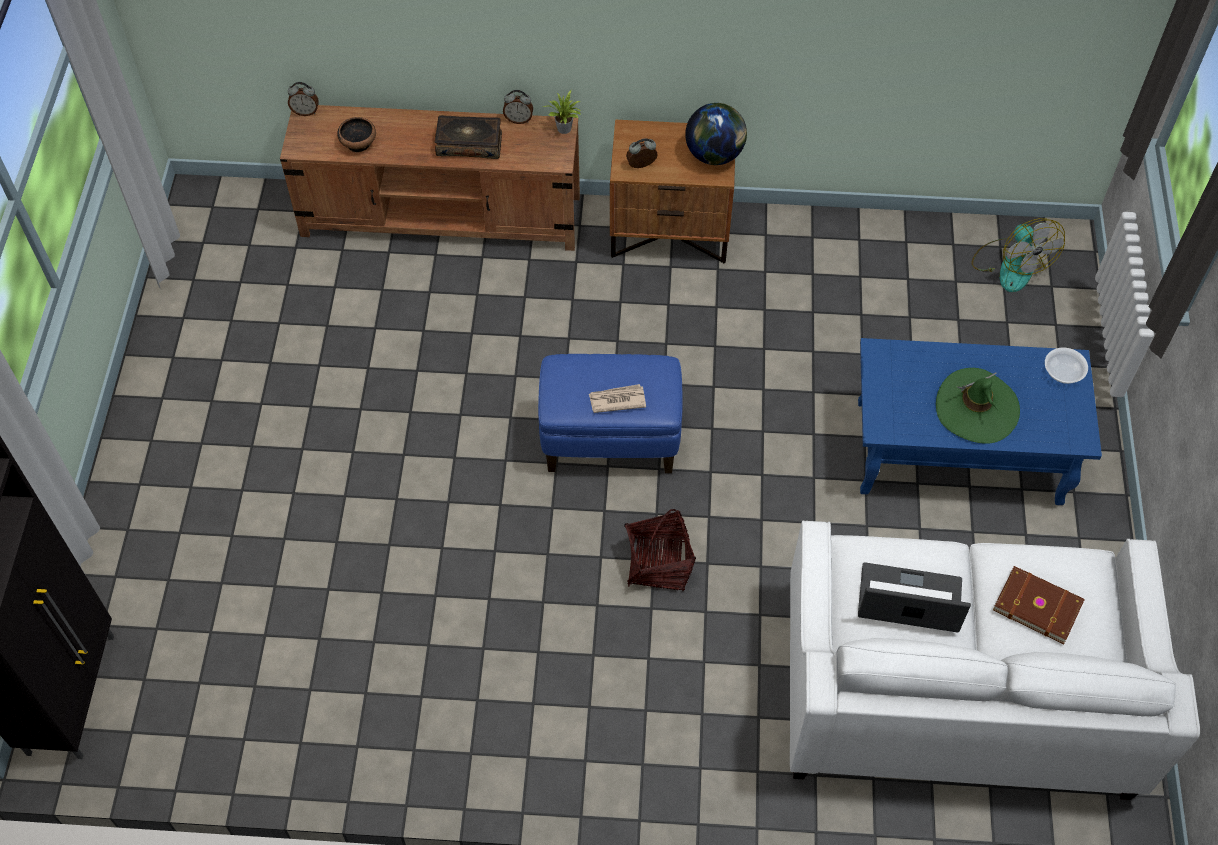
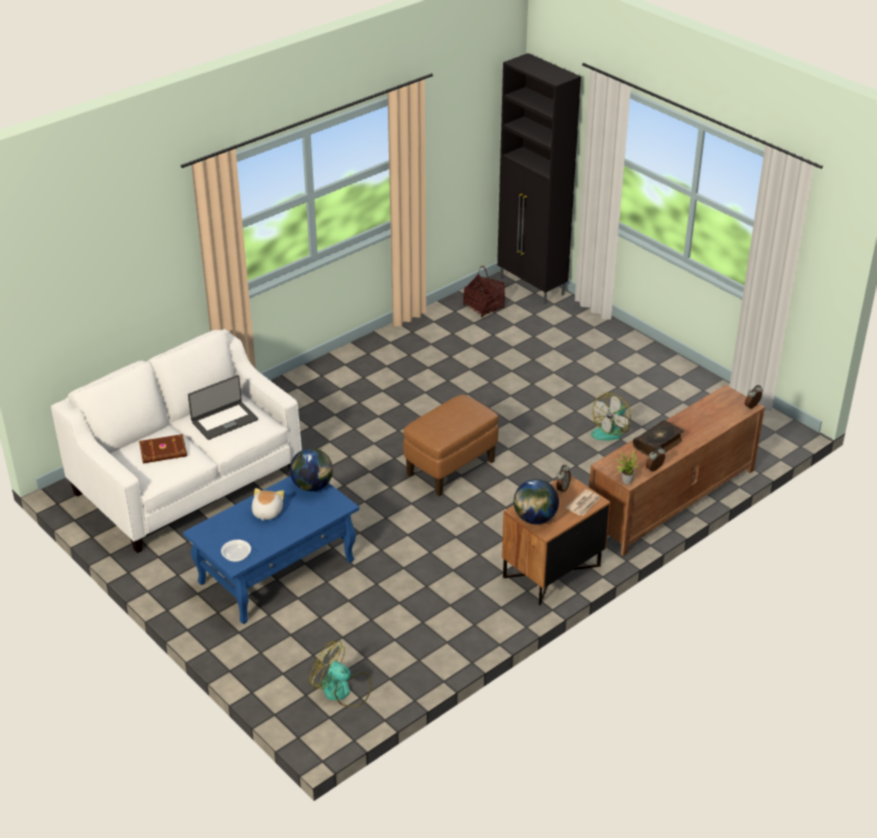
camera: 135 degrees right, 20 degrees down
bowl [337,117,376,153] -> none
blue ottoman [538,354,683,473] -> brown ottoman [403,395,499,496]
newspaper [589,384,646,413] -> newspaper moved to [566,489,600,516]
basket [624,509,696,591] -> basket moved to [463,266,505,317]
green hat [936,368,1020,444] -> plush toy [252,488,284,521]
none -> globe [290,448,333,491]
none -> fan [591,393,631,441]

